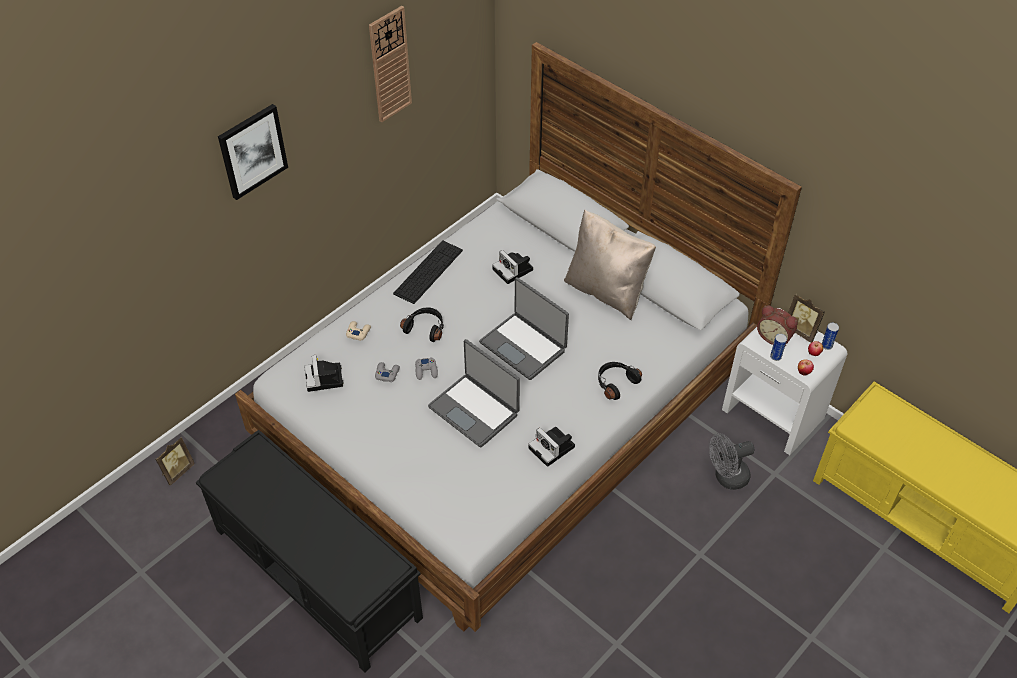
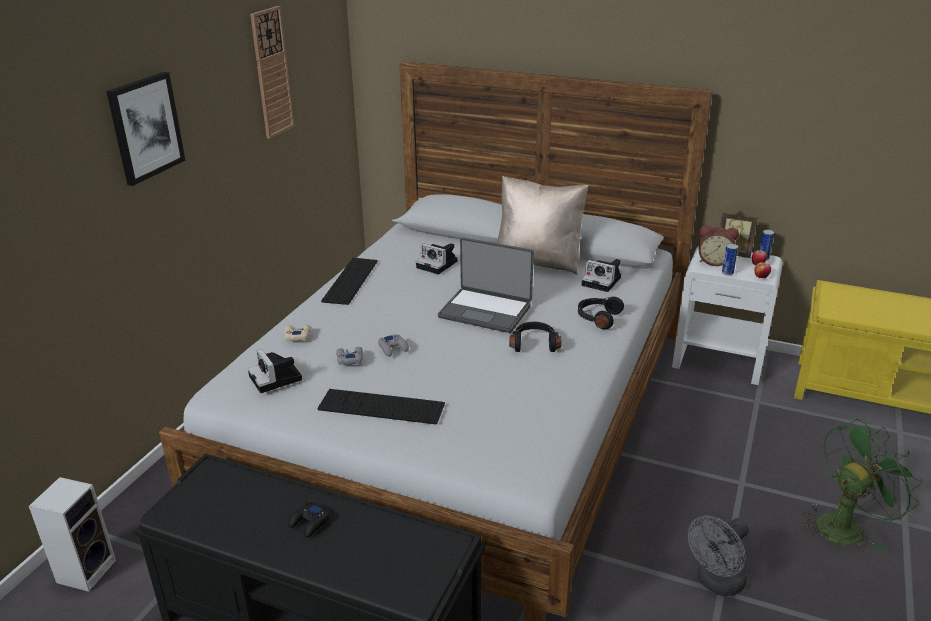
camera: 20 degrees left, 20 degrees down
picture frame [155,437,195,486] -> speaker [29,477,116,592]
black headphones [400,307,444,342] -> black headphones moved to [509,322,562,352]
laptop [428,339,520,447] -> none
camera [528,427,575,467] -> camera moved to [582,259,621,292]
grey fan [709,433,755,490] -> grey fan moved to [688,515,749,596]
none -> black game controller [288,502,330,537]
none -> keyboard [318,389,445,425]
none -> green fan [802,419,923,550]

